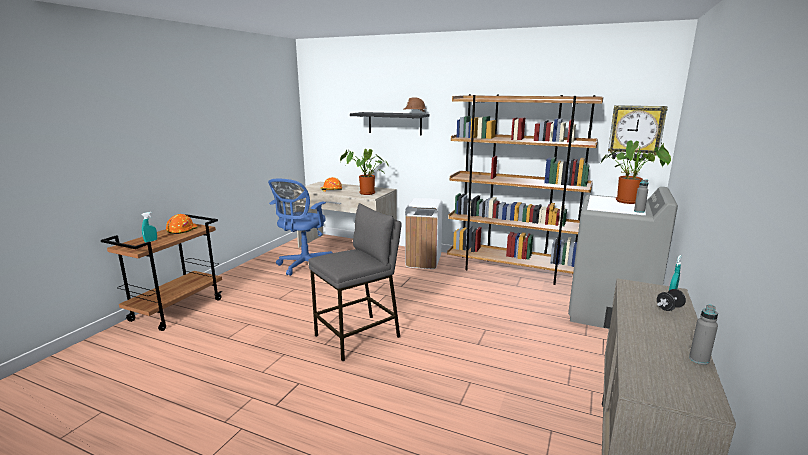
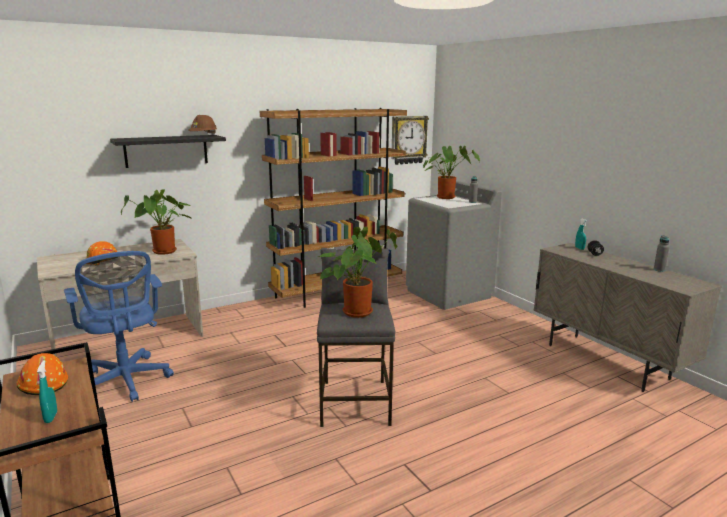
camera: 55 degrees left, 0 degrees up
white trash can [405,198,442,269] -> none
none -> potted plant [317,226,398,318]

